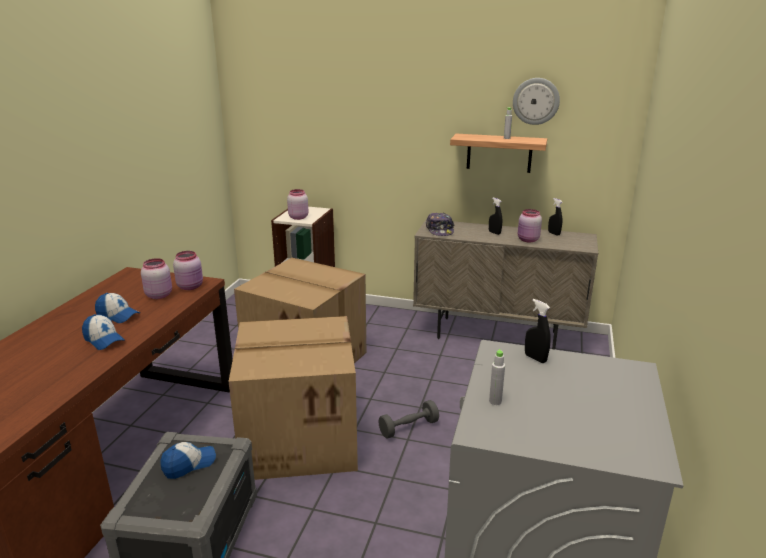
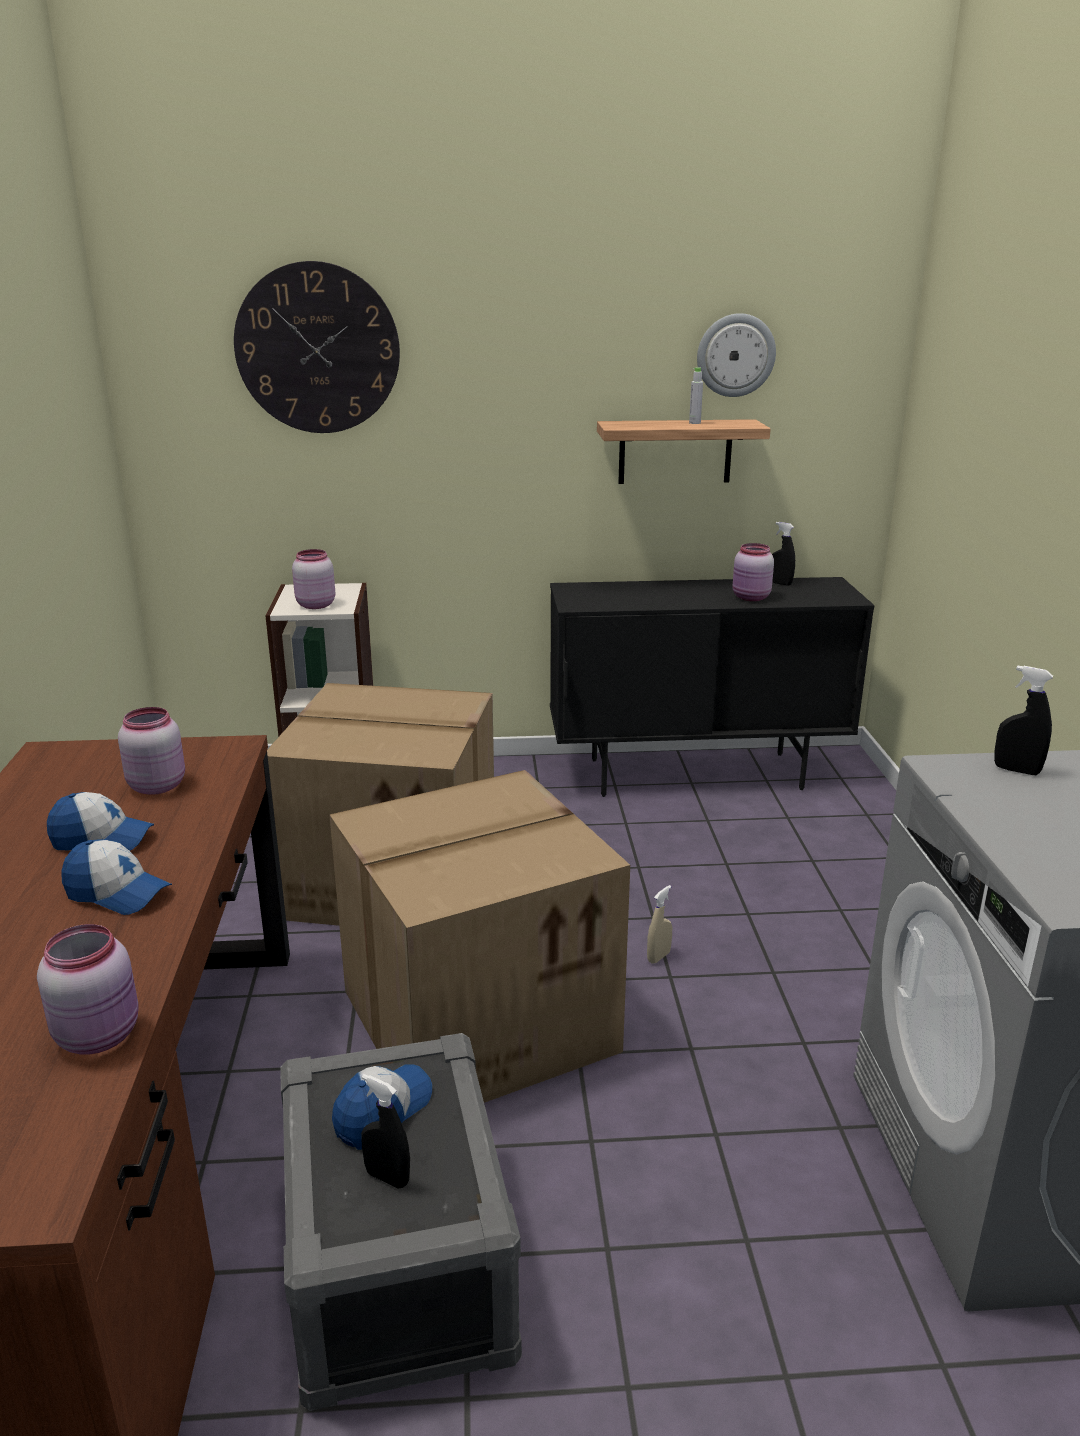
camera: 20 degrees left, 0 degrees up
pink jar [173,251,203,290] -> pink jar moved to [37,924,139,1054]
grey dumbbell [378,400,439,438] -> beige spray bottle [647,885,672,964]
beige cabinet [413,219,598,350] -> black cabinet [550,577,874,797]
cap [426,213,454,236] -> none
black spray bottle [489,198,502,235] -> black spray bottle moved to [361,1074,410,1188]
grey bottle [489,349,505,405] -> none
none -> wall clock [234,261,400,433]

